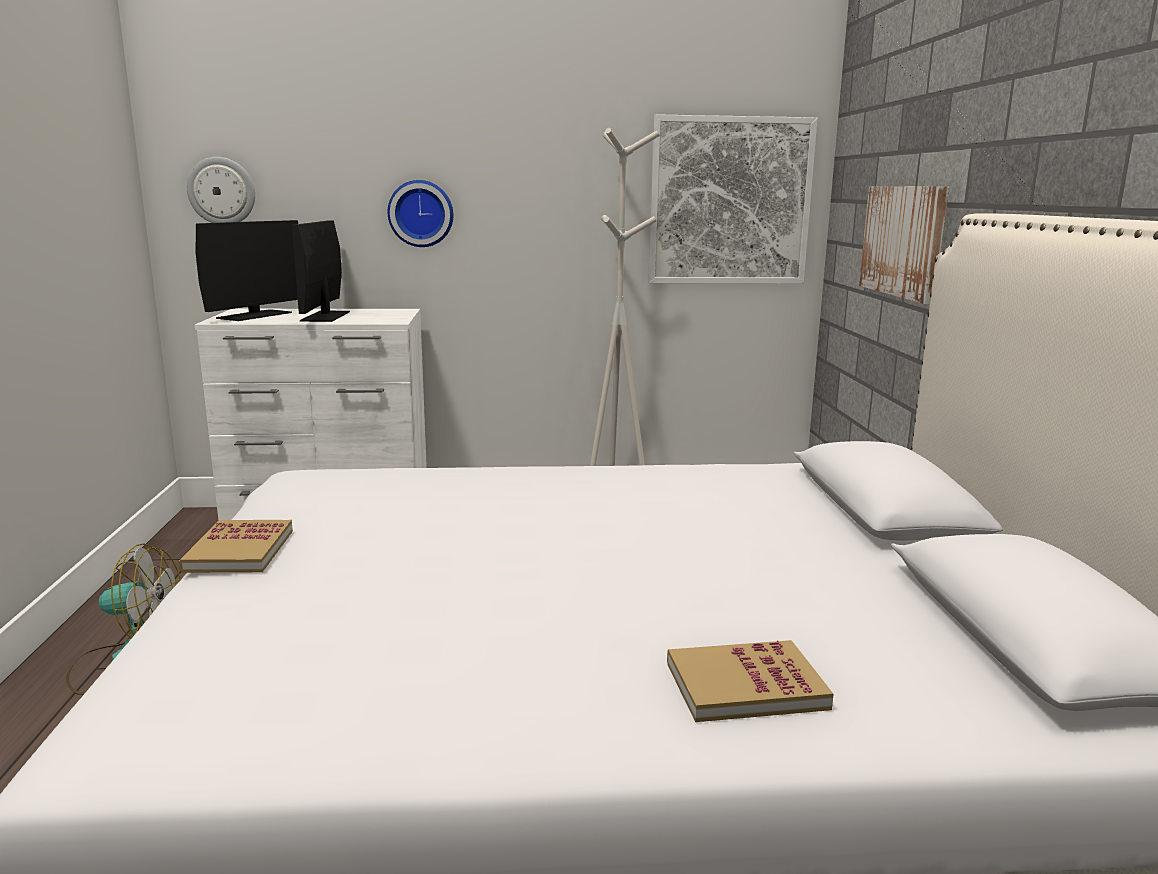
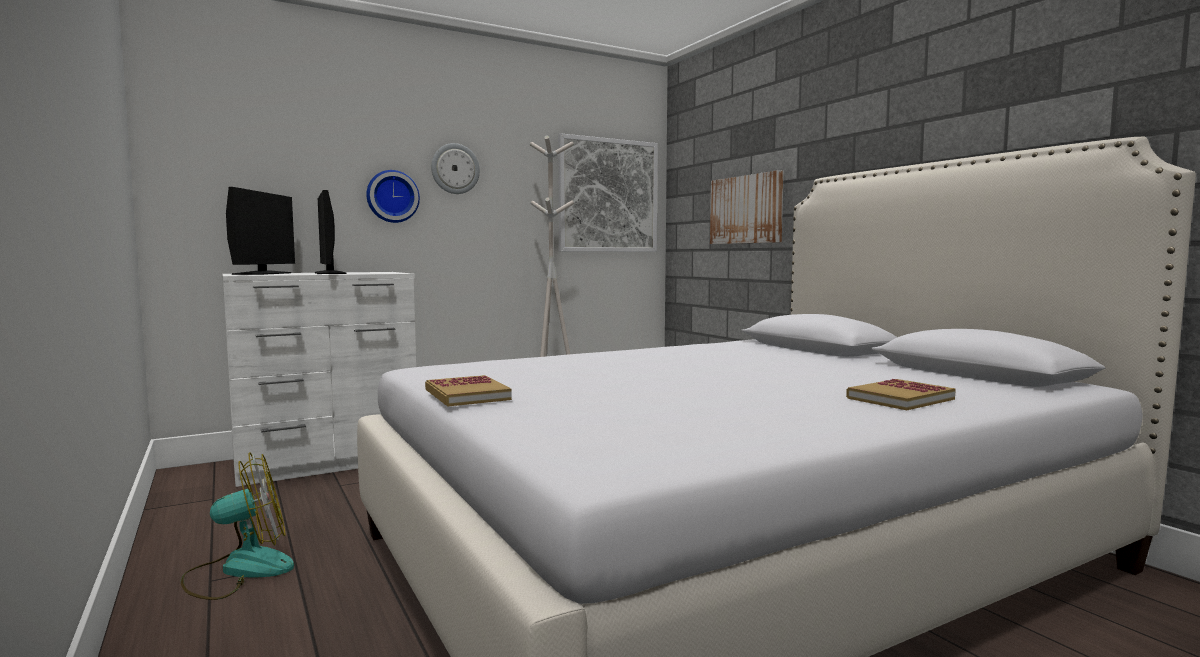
camera: 25 degrees left, 10 degrees down
wall clock [187,157,255,223] -> wall clock moved to [431,143,480,194]

